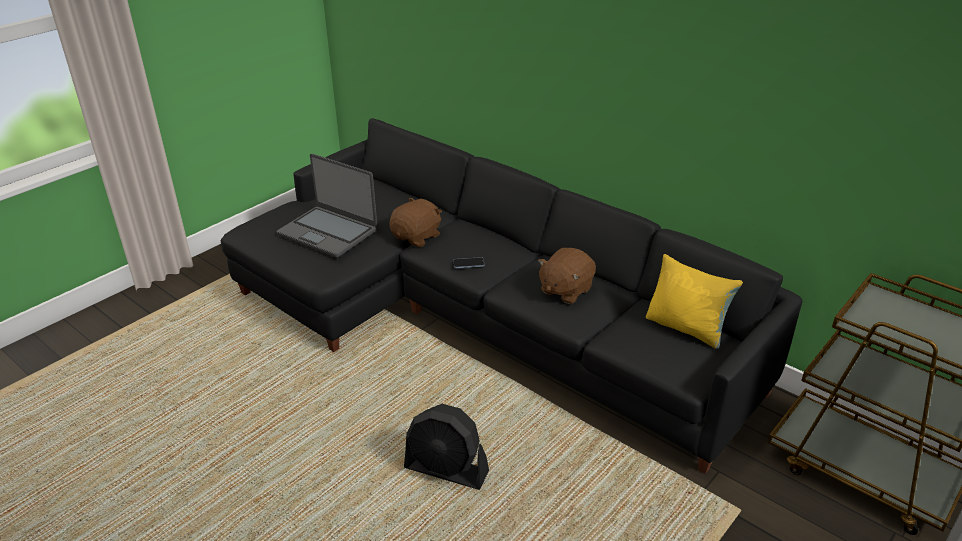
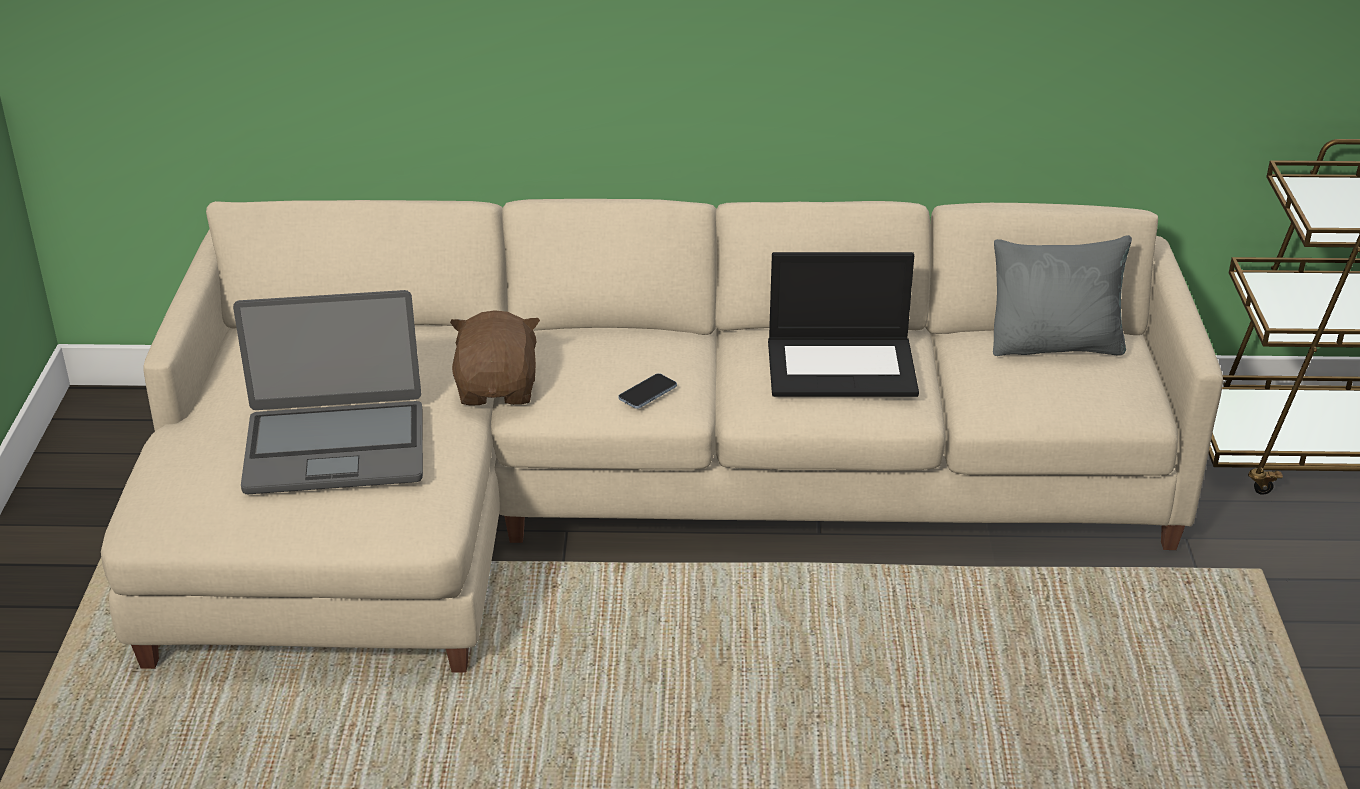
camera: 40 degrees left, 0 degrees up
black sofa [221,118,803,474] -> beige sofa [101,199,1223,673]
black fan [404,404,489,490] -> none
brown plush toy [538,248,596,304] -> laptop [768,252,919,397]
yellow pillow [646,254,743,349] -> grey pillow [993,235,1132,356]

